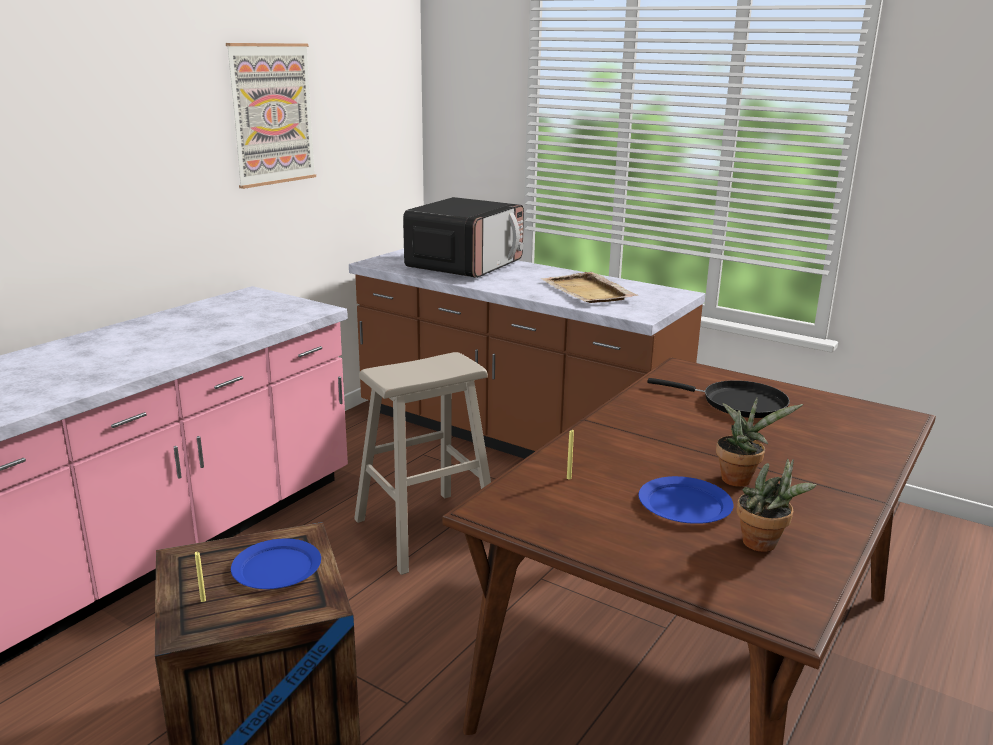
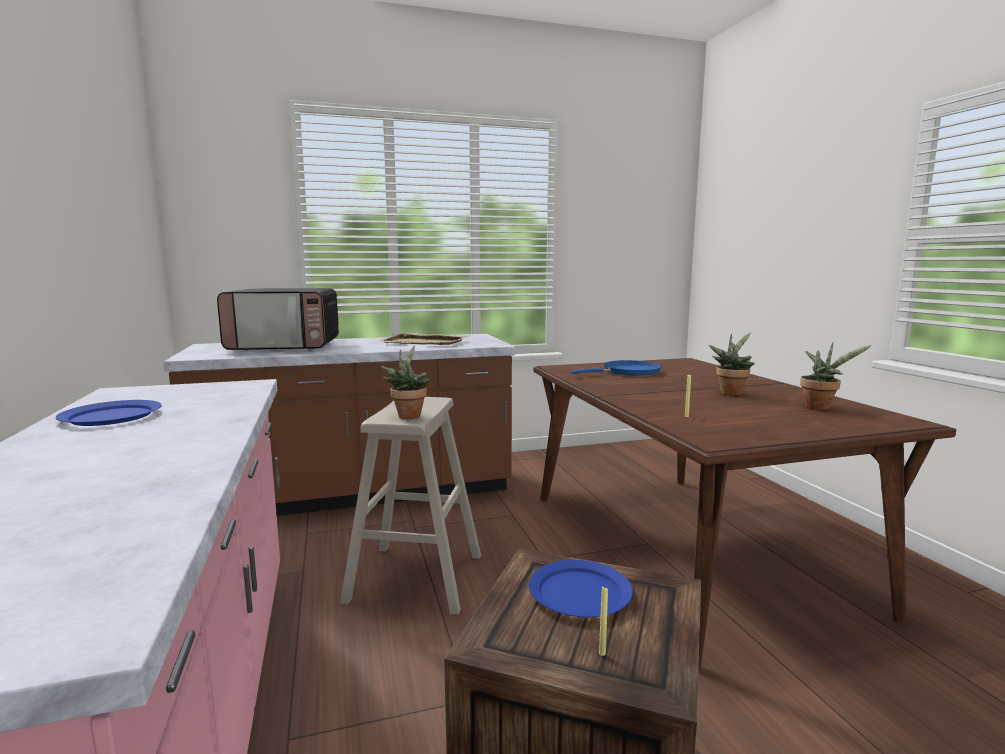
camera: 50 degrees left, 10 degrees down
picture [226,43,316,189] -> none
microwave [403,197,524,278] -> microwave turned 105 degrees clockwise [217,288,339,350]
blue plate [639,476,734,524] -> blue plate moved to [56,400,162,426]
black frying pan [647,378,790,418] -> blue frying pan [571,360,662,376]
none -> potted plant [380,346,430,419]

